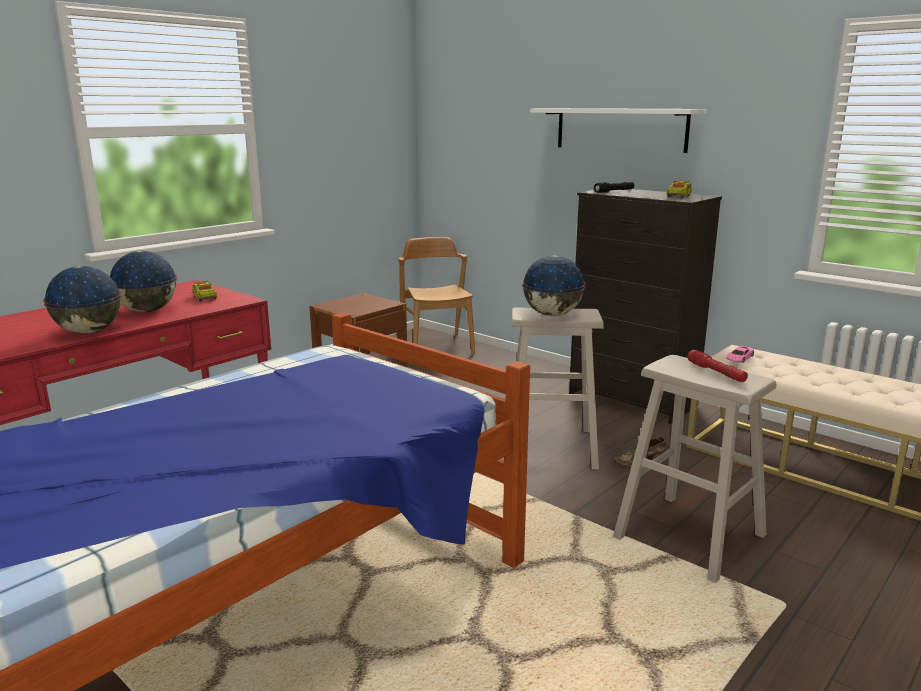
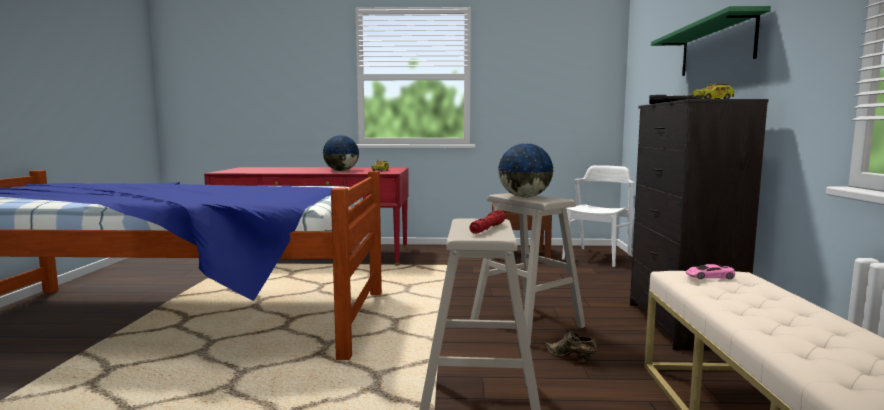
camera: 50 degrees right, 10 degrees down
globe [43,266,122,334] -> none
brown chair [398,237,475,355] -> white chair [562,165,634,267]
white shelf [530,108,707,153] -> green shelf [651,6,771,76]

